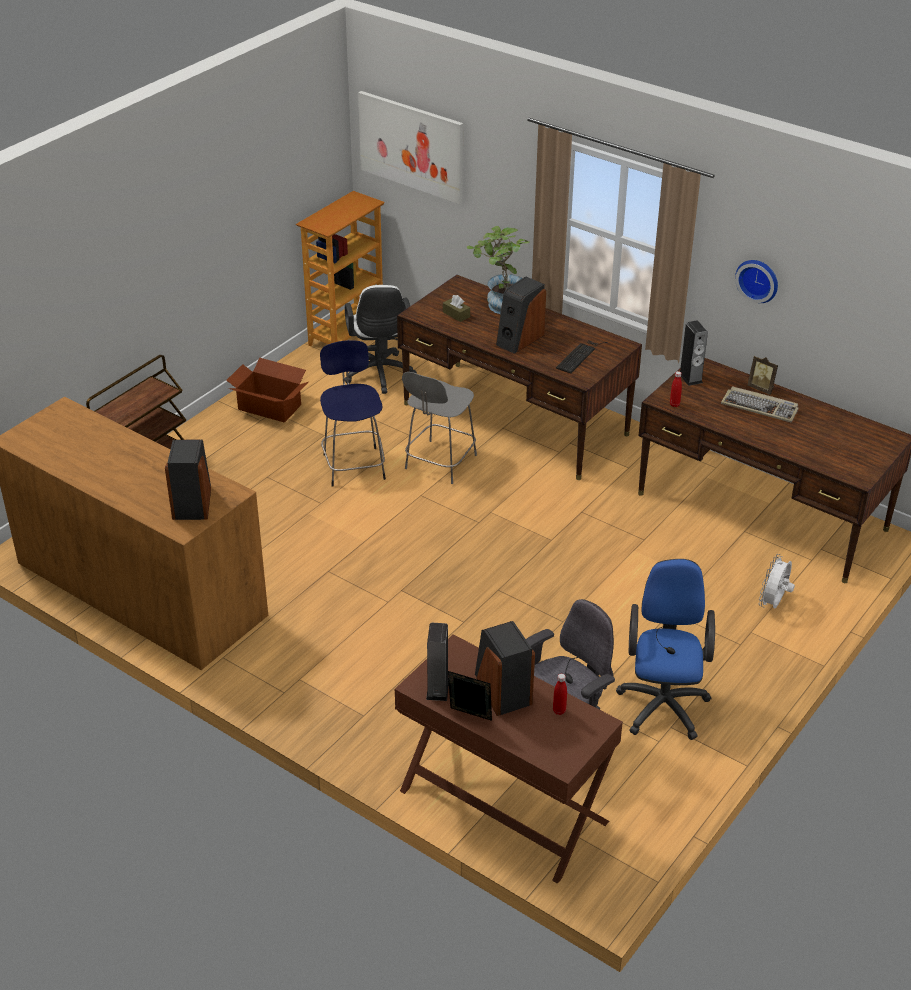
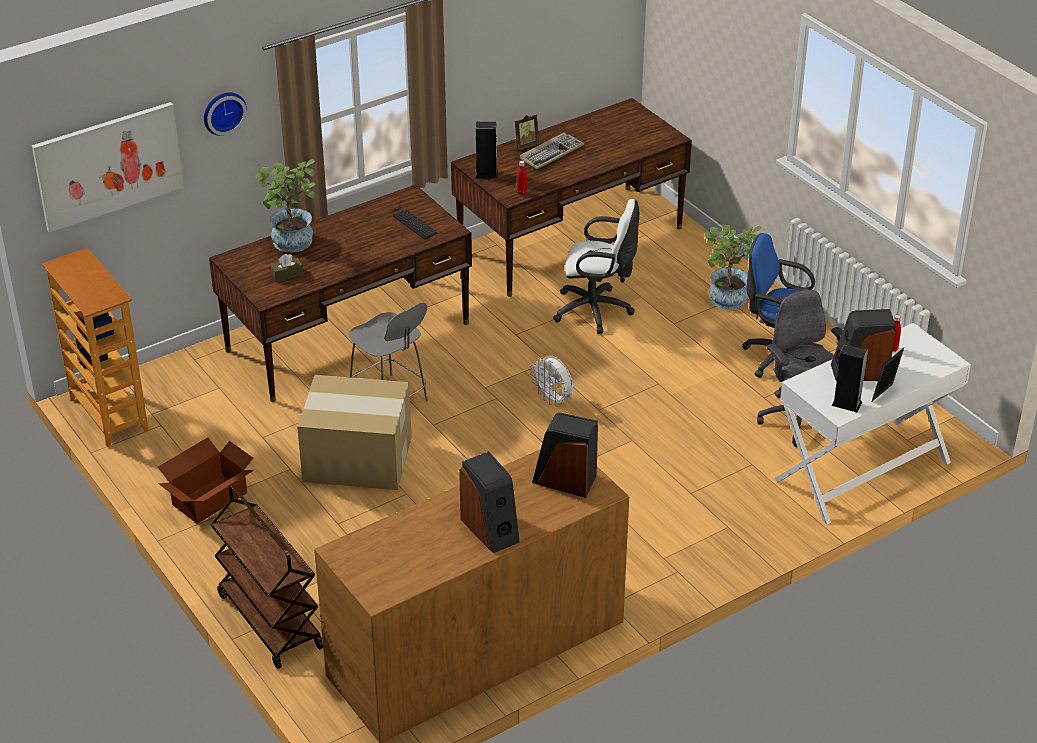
camera: 70 degrees left, 0 degrees up
blue stool [320,340,386,487] -> cardboard box [297,375,412,490]
white office chair [345,285,417,394] -> white office chair moved to [553,199,639,334]
brown desk [395,634,623,884] -> white desk [774,323,971,525]
speaker [496,276,546,354] -> speaker moved to [459,451,520,553]
wall clock [735,260,778,303] -> wall clock moved to [204,92,247,136]
white fan [759,554,795,609] -> white fan moved to [530,355,573,407]
none -> potted plant [704,225,761,310]

